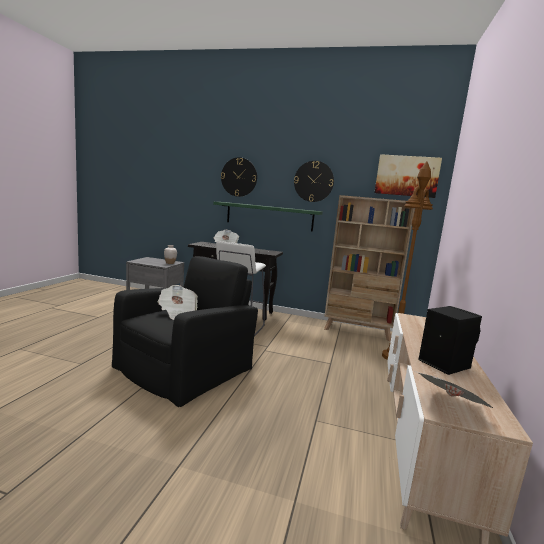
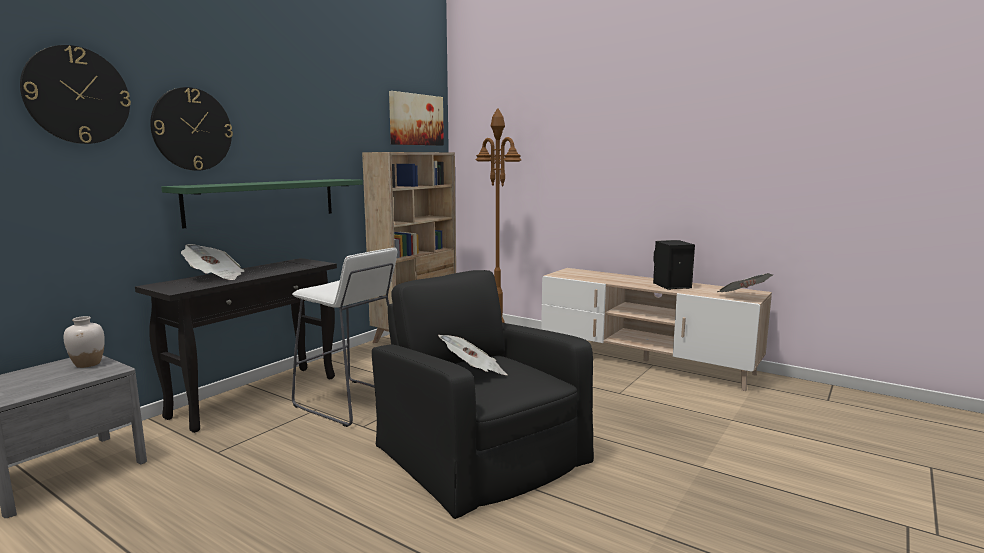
camera: 70 degrees left, 0 degrees up
wall clock [294,161,334,202] -> wall clock moved to [20,45,131,144]

